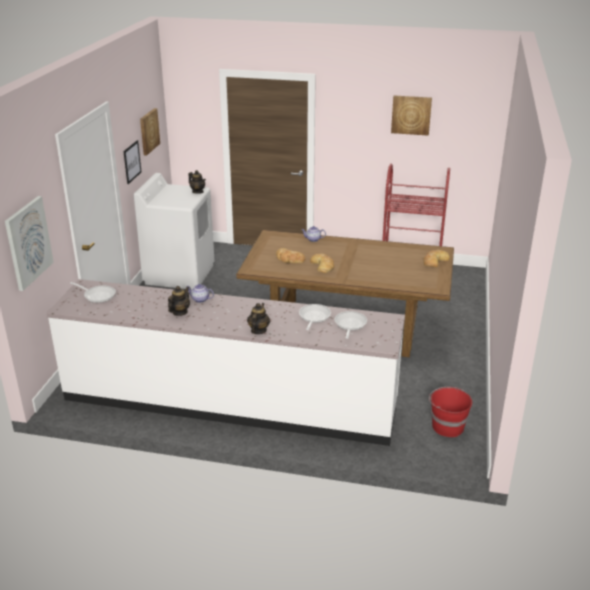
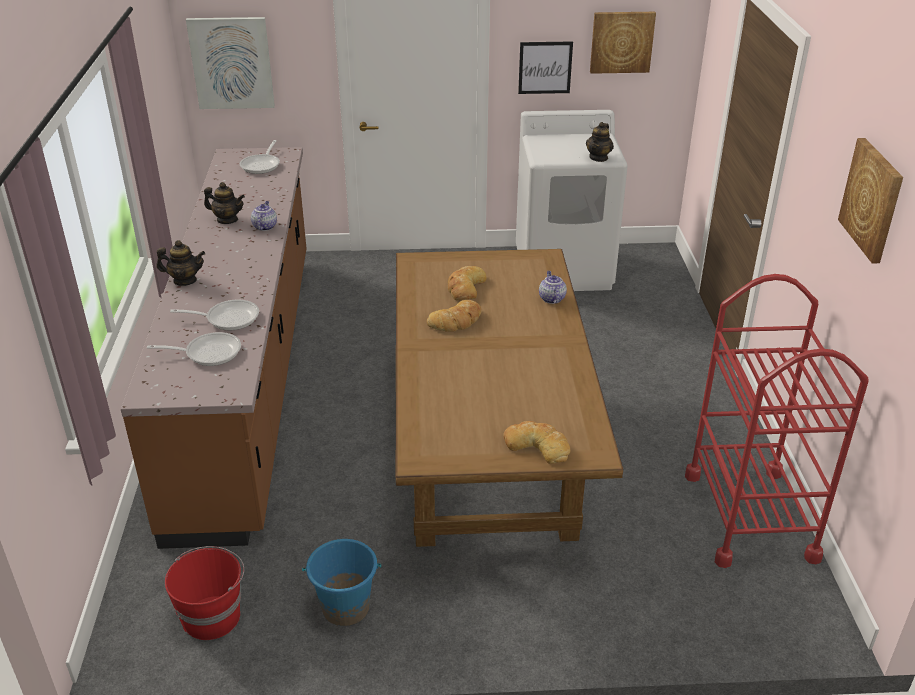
camera: 75 degrees right, 5 degrees up
white counter [47,279,405,446] -> brown counter [121,147,307,549]
none -> blue bucket [302,539,381,626]

